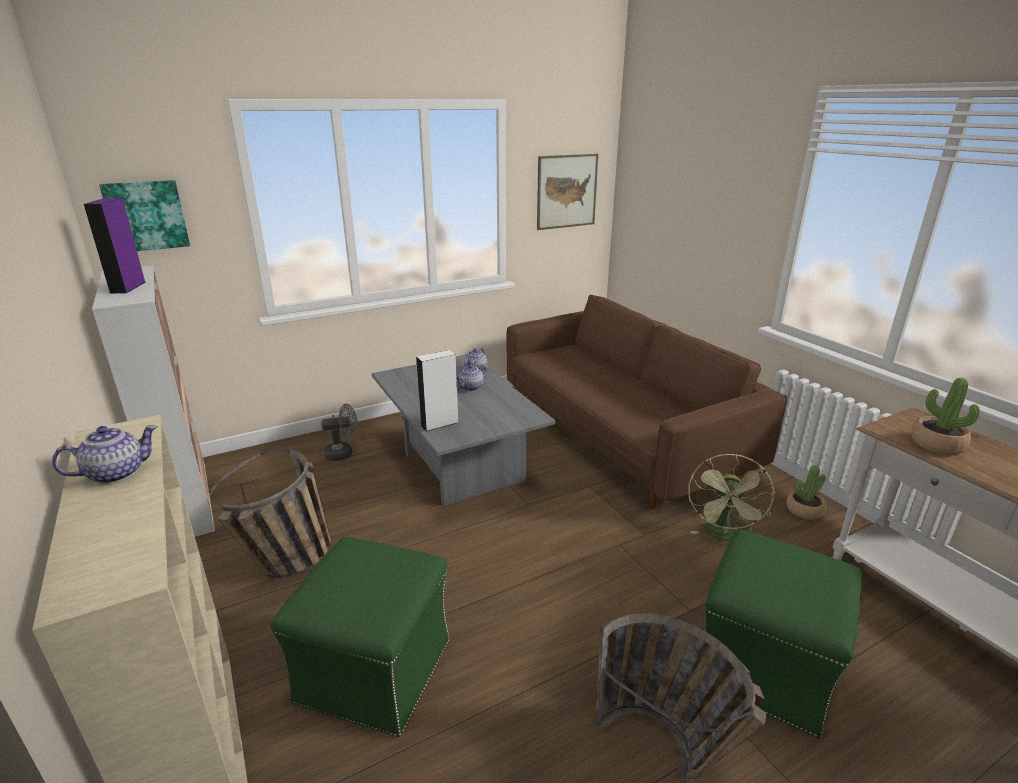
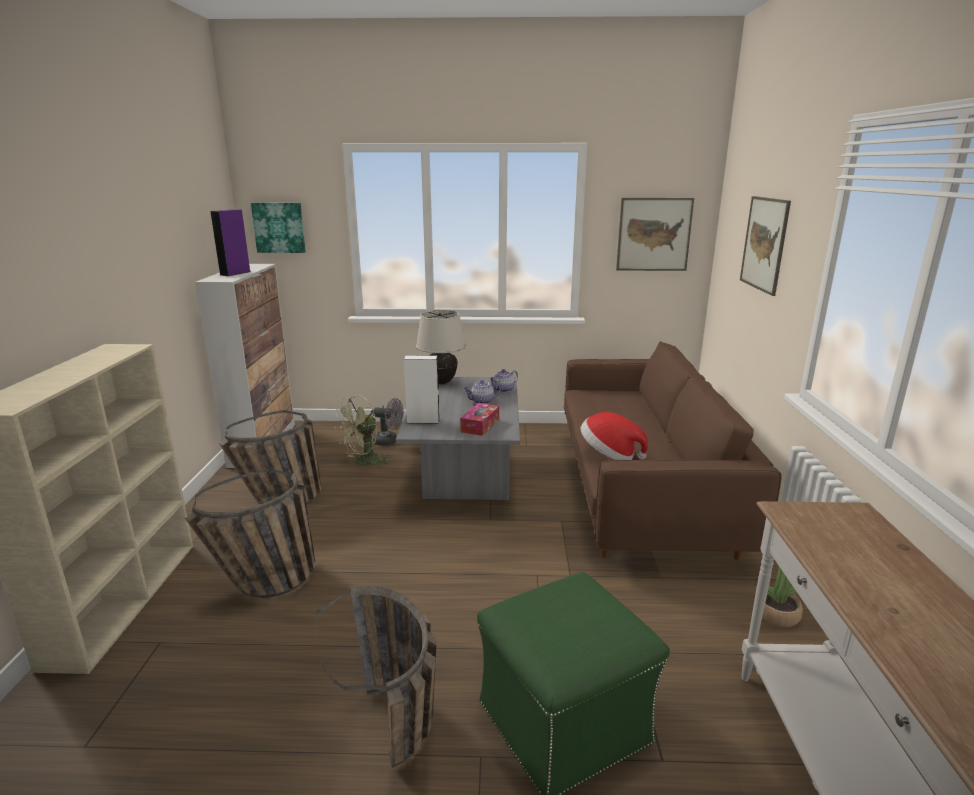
camera: 30 degrees right, 5 degrees down
teapot [52,425,158,484] -> none
green ottoman [271,537,450,737] -> basket [185,468,315,598]
green fan [688,454,775,541] -> green fan moved to [334,395,391,468]
potted plant [911,378,980,454] -> none
none -> beige table lamp [416,310,466,384]
none -> tissue box [460,403,499,436]
none -> hat [581,412,648,460]
none -> picture [740,196,791,296]

